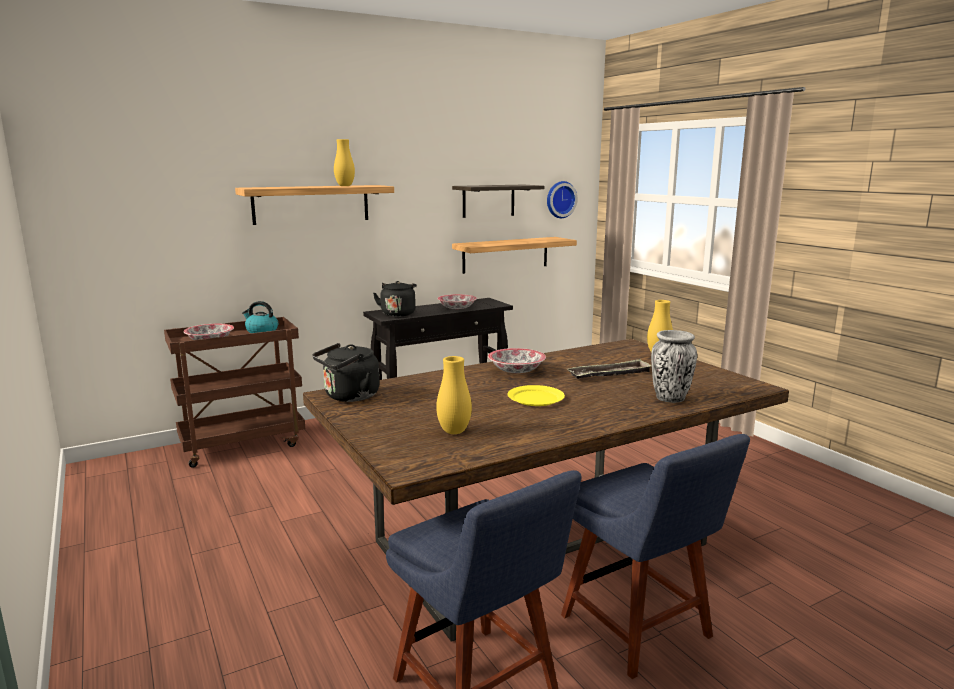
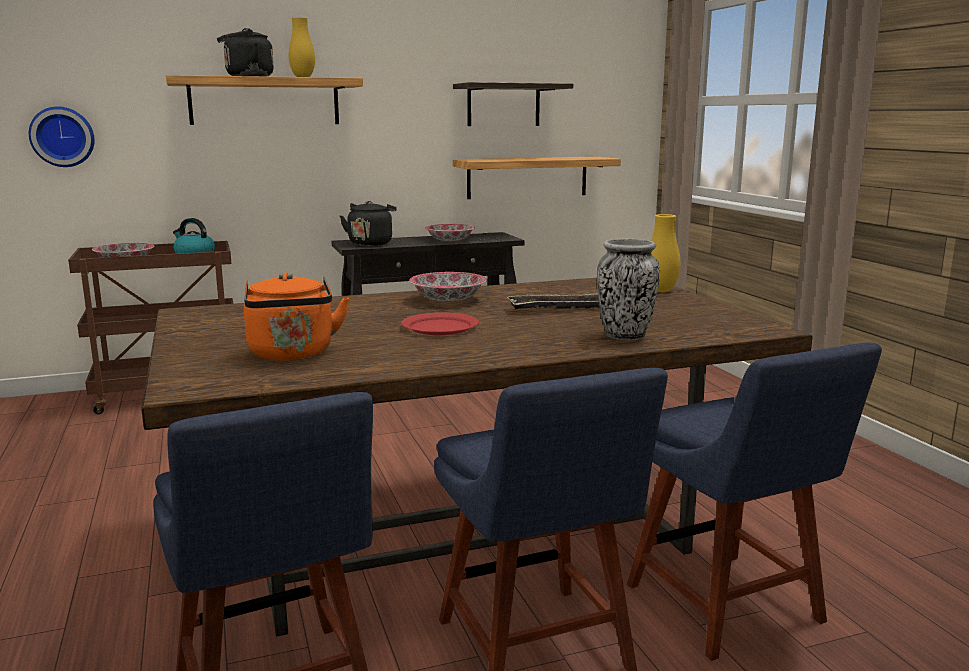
camera: 10 degrees right, 0 degrees up
black kettle [313,343,379,402] -> black kettle moved to [217,28,274,76]
yellow vase [436,356,472,434] -> orange kettle [244,272,349,361]
yellow plate [507,385,565,406] -> red plate [401,312,479,335]
wall clock [547,181,578,218] -> wall clock moved to [29,107,95,167]
none -> blue chair [627,343,882,661]

